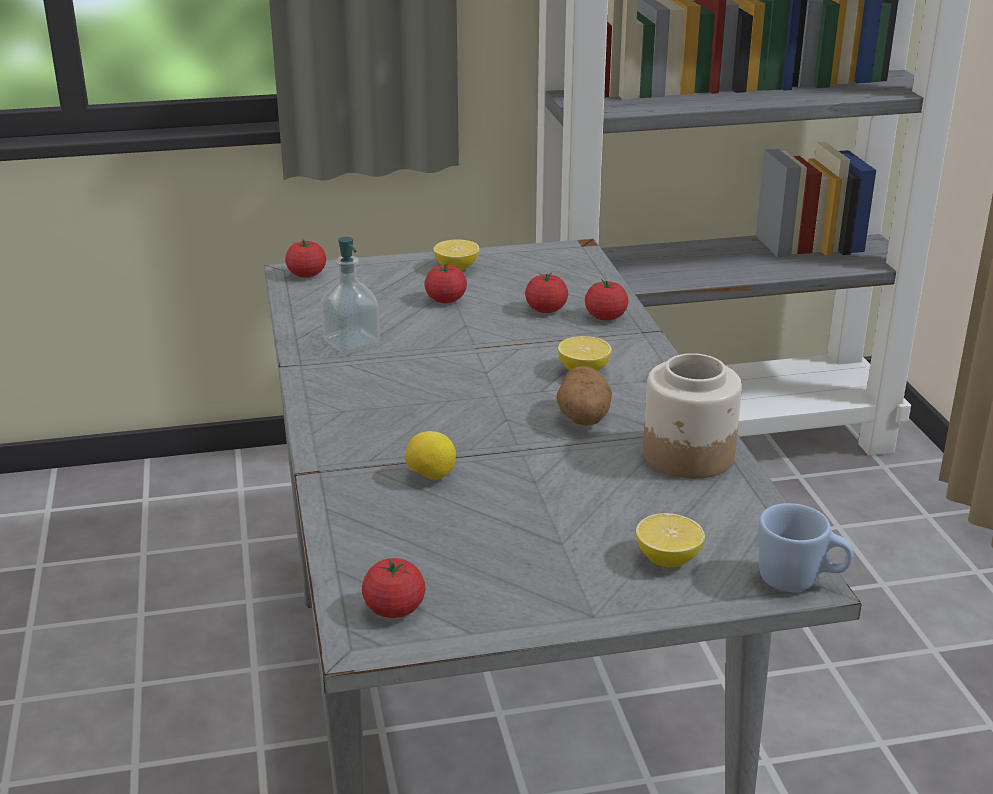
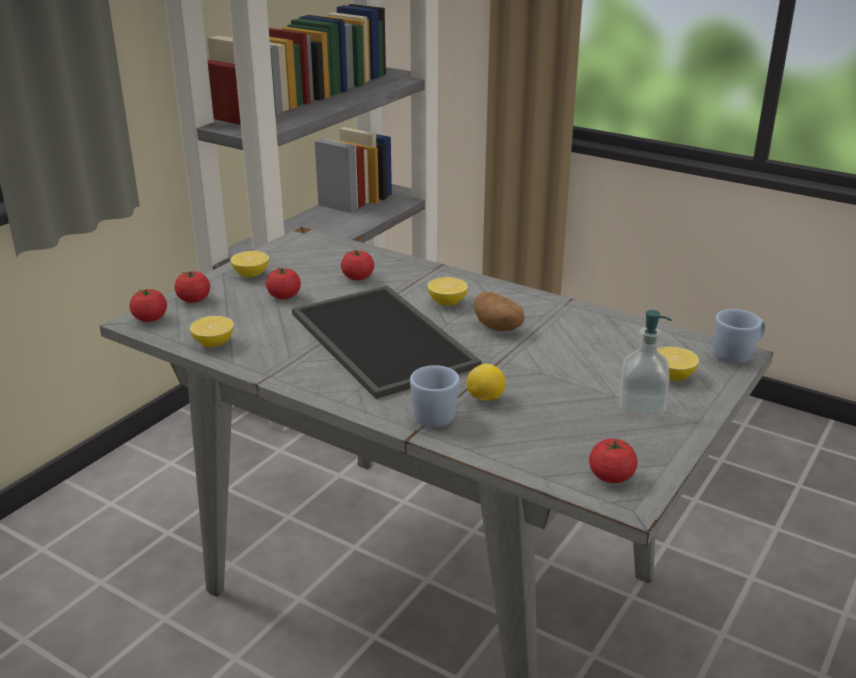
camera: 45 degrees left, 0 degrees up
soap dispenser [321,237,380,354] -> soap dispenser moved to [619,310,671,416]
tomato [585,279,628,321] -> tomato moved to [174,271,210,303]
jar [643,353,742,479] -> none
none -> lemon [190,316,234,347]
none -> tray [292,285,482,399]
none -> blue mug [410,365,460,428]

